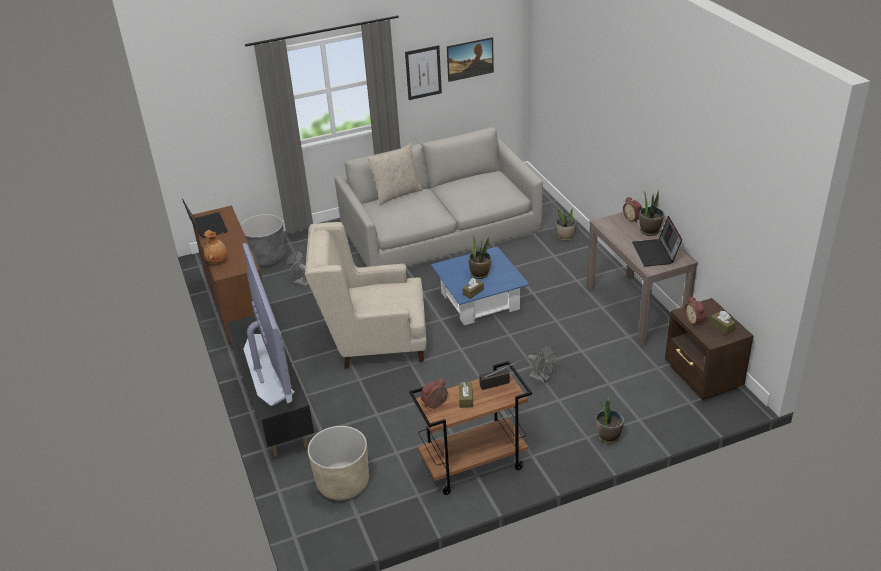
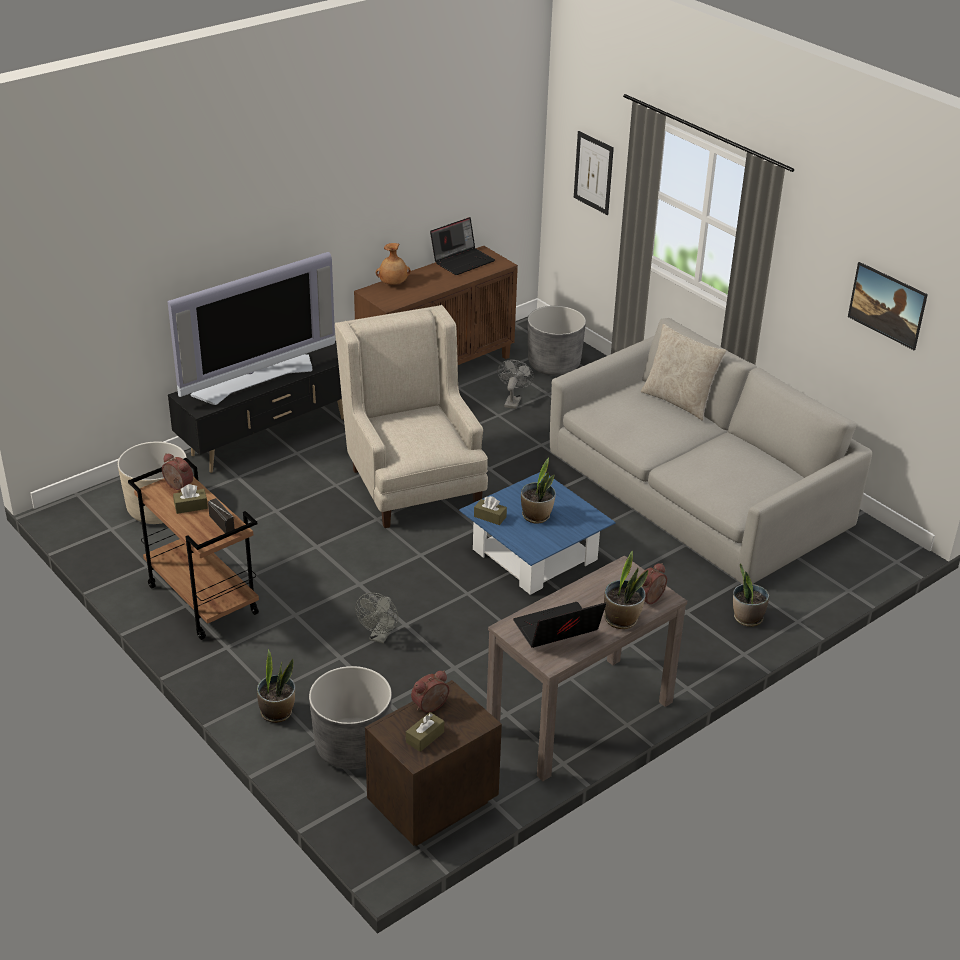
camera: 70 degrees right, 0 degrees up
picture [405,45,442,100] -> picture moved to [574,131,614,215]
none -> grey planter [309,666,392,769]

